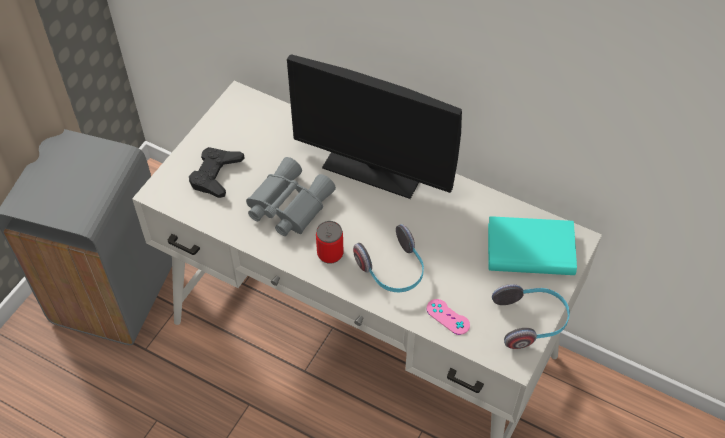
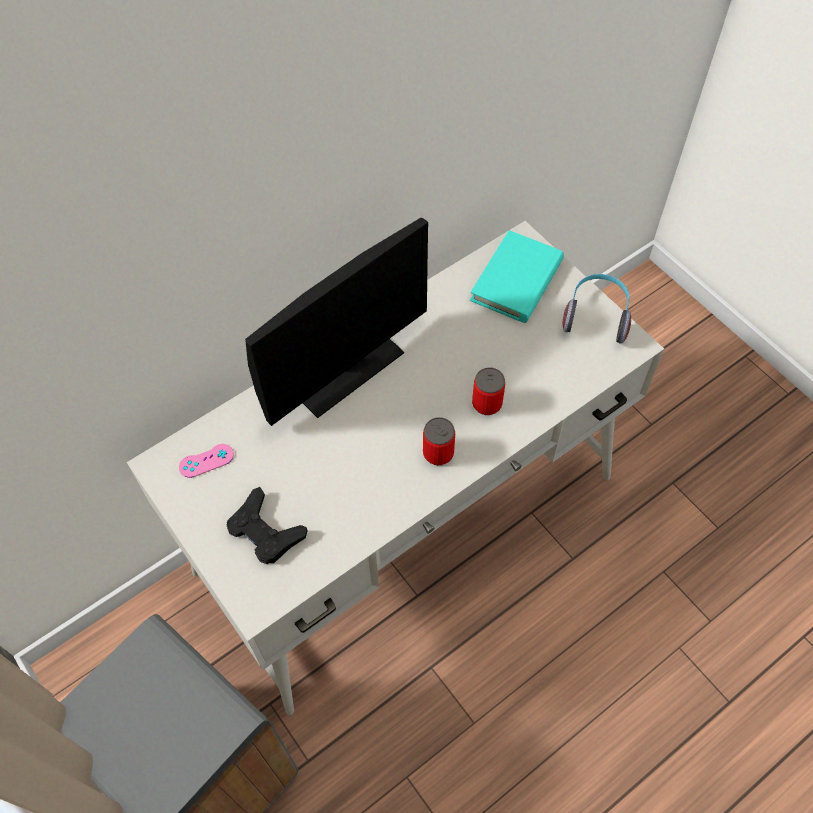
camera: 65 degrees left, 5 degrees up
grey binoculars [246,157,336,236] -> none
headphones [353,224,424,292] -> can [472,367,505,415]
pink game controller [427,299,470,335] -> pink game controller moved to [179,444,234,478]

